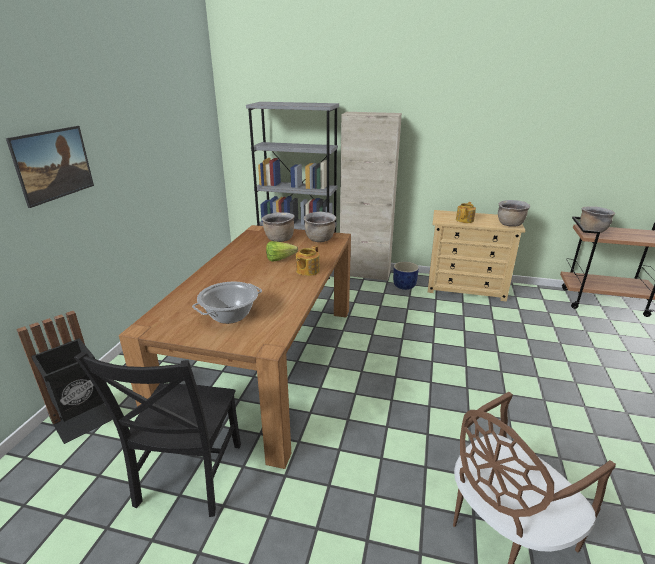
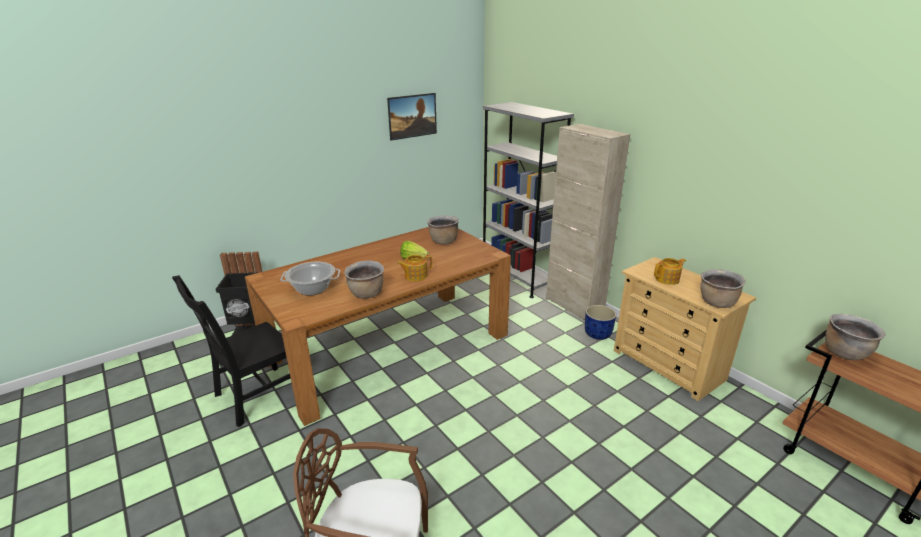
camera: 40 degrees right, 0 degrees up
picture [6,126,94,208] -> picture moved to [387,93,437,141]
brown cooking pot [304,212,336,242] -> brown cooking pot moved to [344,260,384,299]

